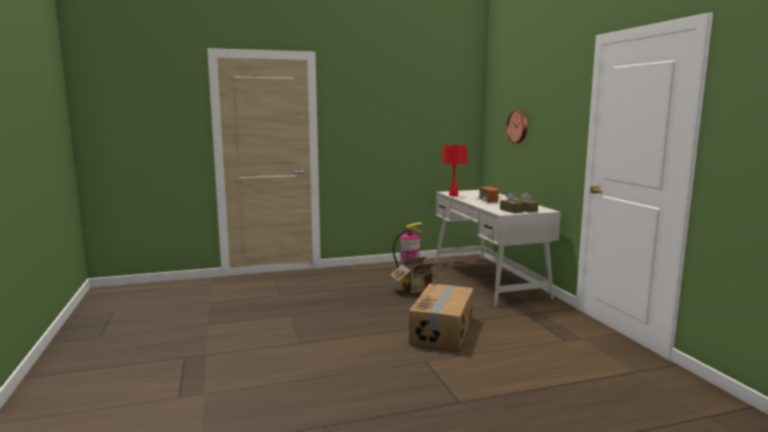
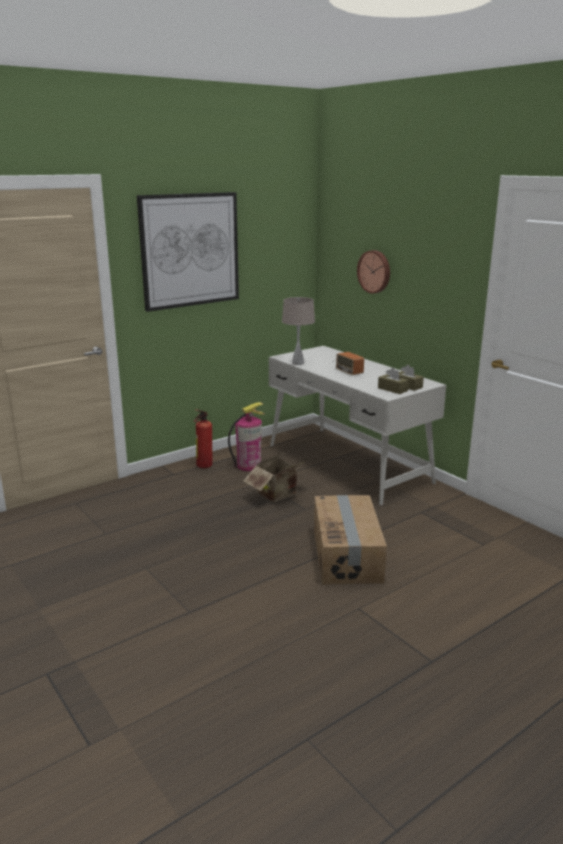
camera: 20 degrees left, 10 degrees up
red table lamp [442,144,467,196] -> beige table lamp [282,297,315,365]
none -> picture [137,192,239,312]
none -> fire extinguisher [194,409,213,468]

